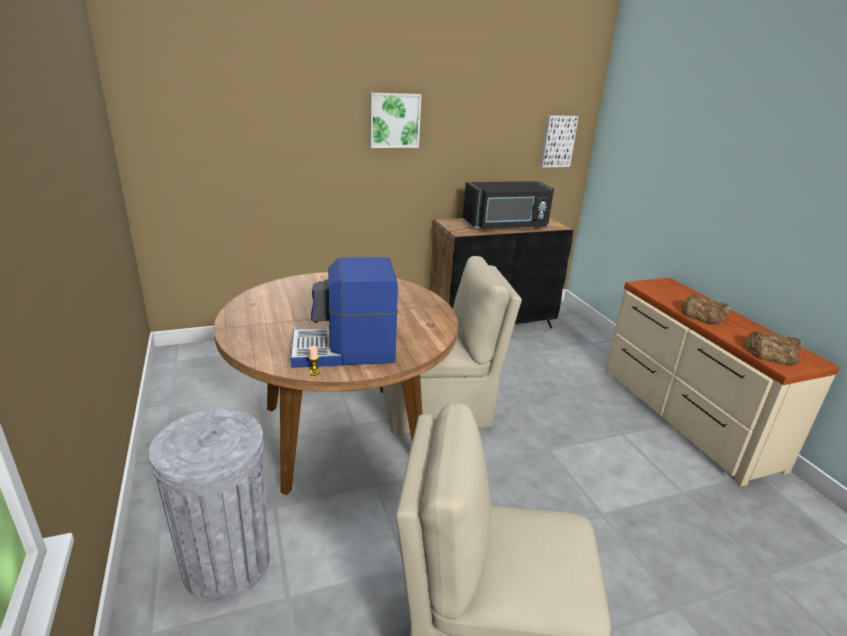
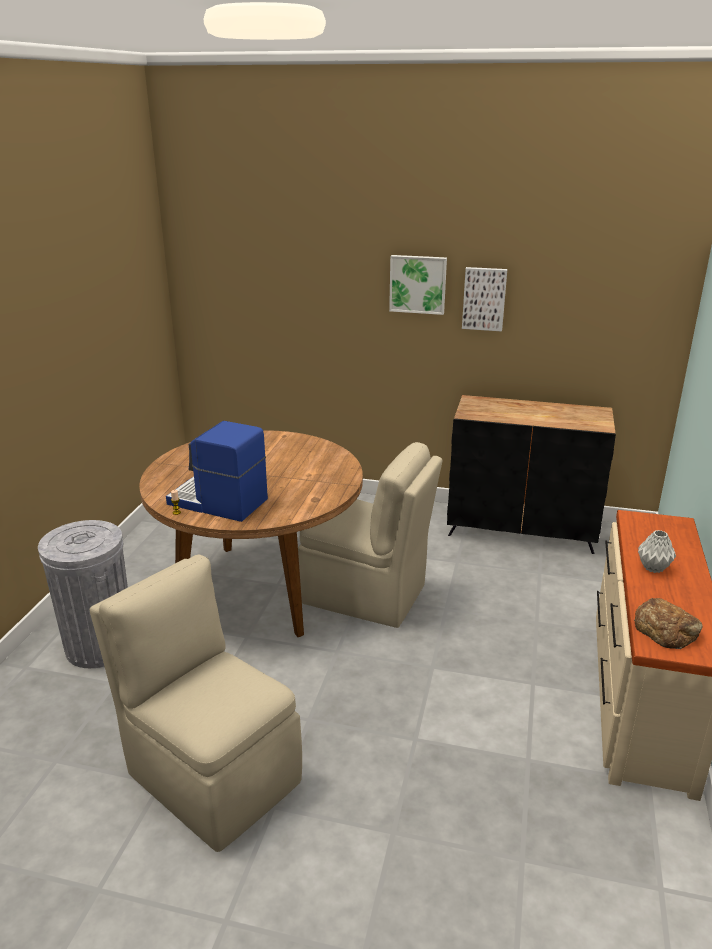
camera: 35 degrees right, 0 degrees up
black microwave [463,181,554,230] -> none
picture [540,115,579,168] -> picture moved to [462,267,507,331]
bread [681,294,731,324] -> grey vase [638,530,676,573]

